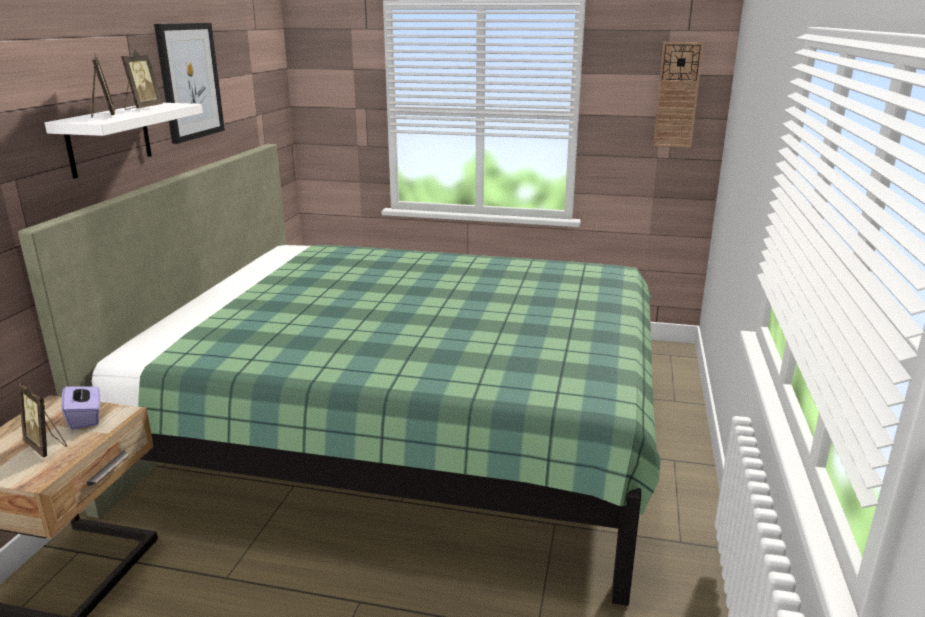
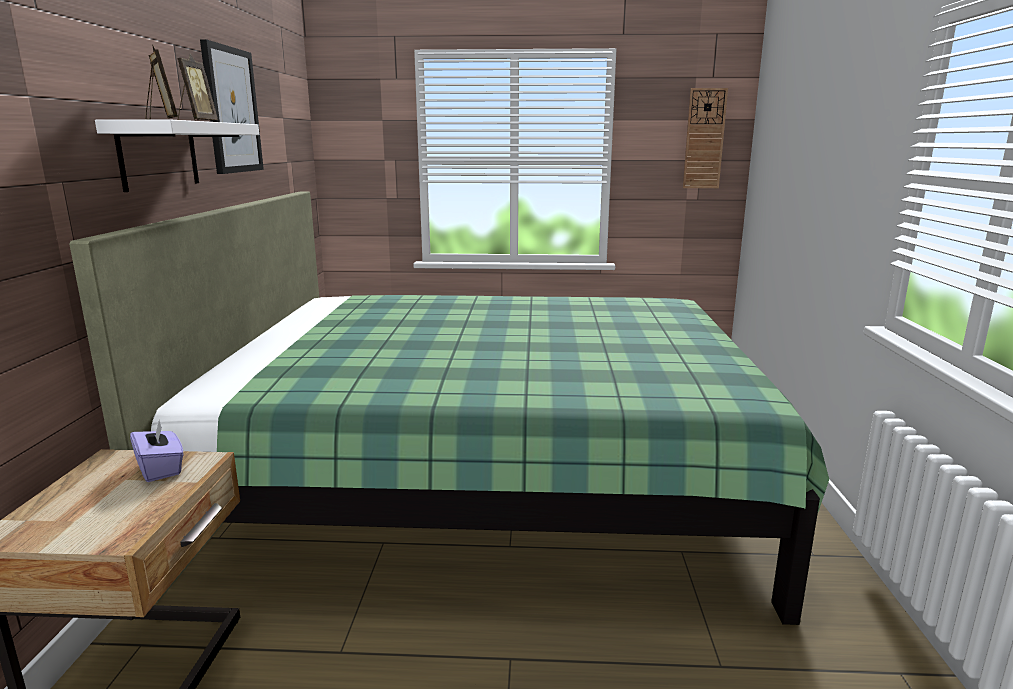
camera: 10 degrees left, 5 degrees down
picture frame [19,383,67,458] -> none

